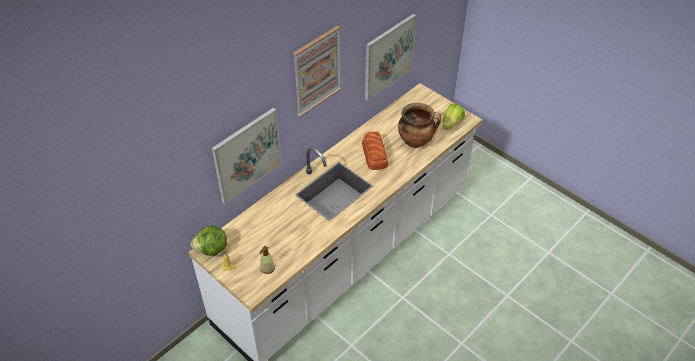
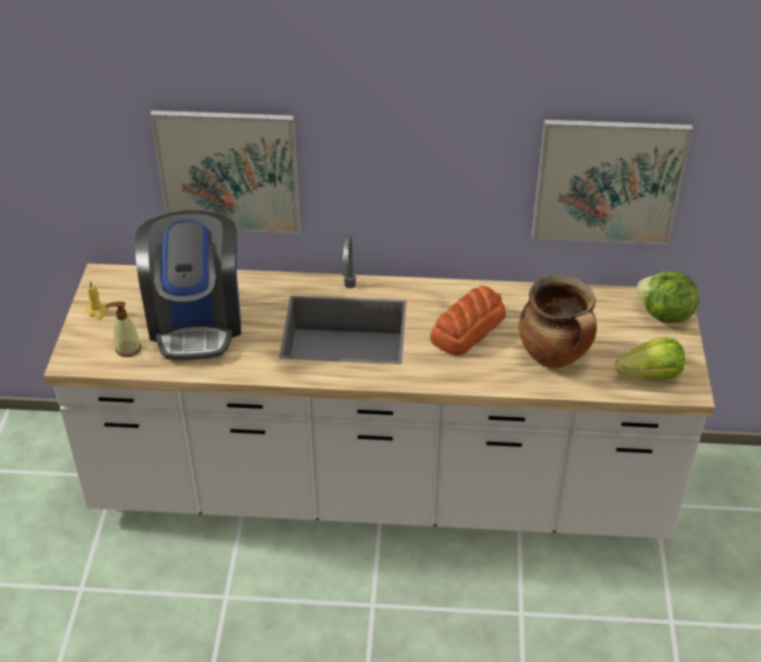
camera: 50 degrees right, 5 degrees down
lettuce [191,226,227,256] -> lettuce moved to [636,271,699,323]
picture [293,25,341,117] -> none
none -> coffee machine [135,210,241,360]

